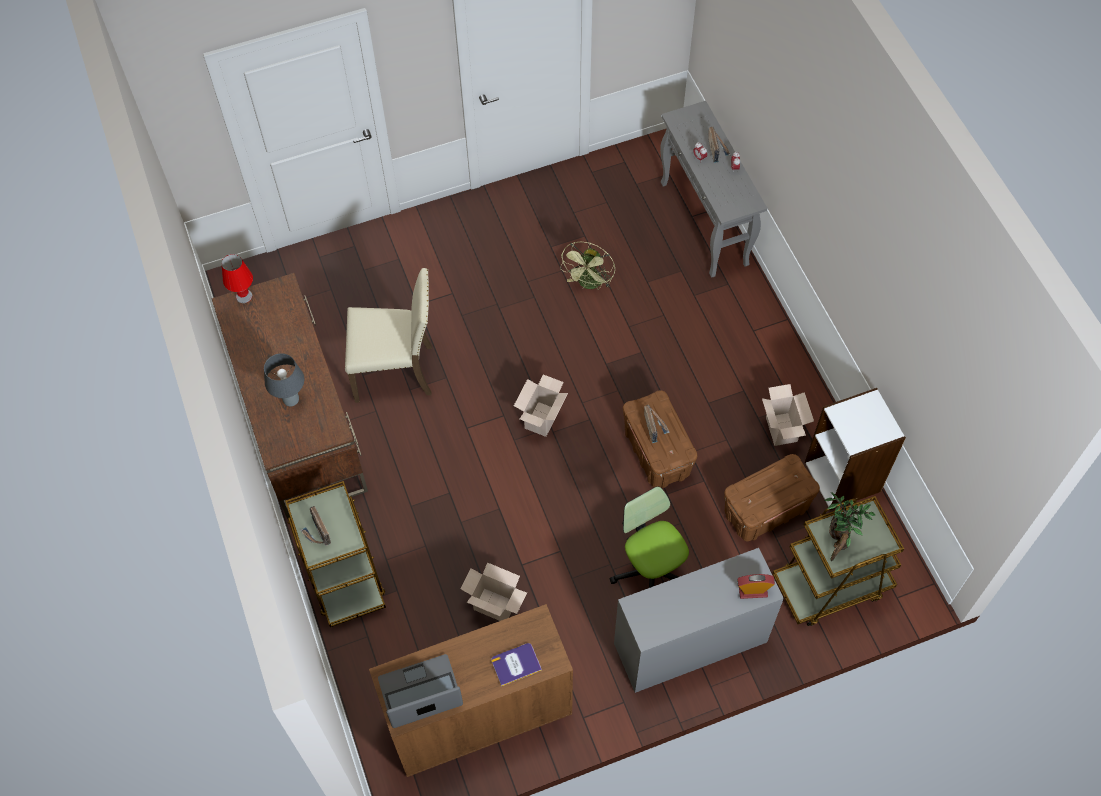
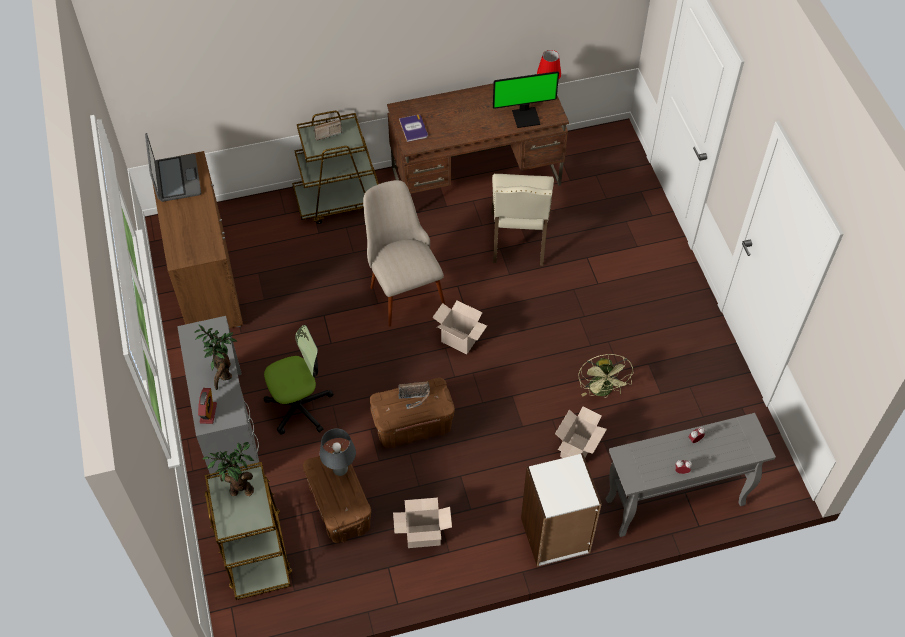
camera: 95 degrees right, 5 degrees down
grey table lamp [264,353,304,406] -> grey table lamp moved to [320,428,356,476]
cardboard box [460,562,527,621] -> cardboard box moved to [555,407,607,458]
book [491,643,542,686] -> book moved to [399,115,428,142]
green fan [560,242,615,290] -> green fan turned 120 degrees counterclockwise [578,354,634,398]
radio [708,127,731,163] -> none
white bookcase [805,388,906,510] -> white bookcase moved to [521,453,602,567]
none -> potted plant [194,324,237,390]
none -> beige chair [363,180,446,327]
none -> monitor [493,71,559,128]

